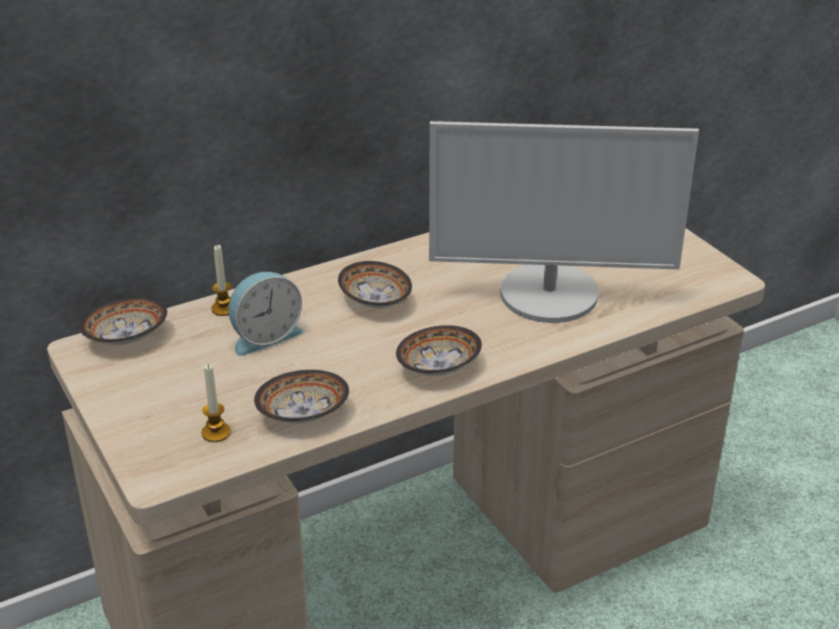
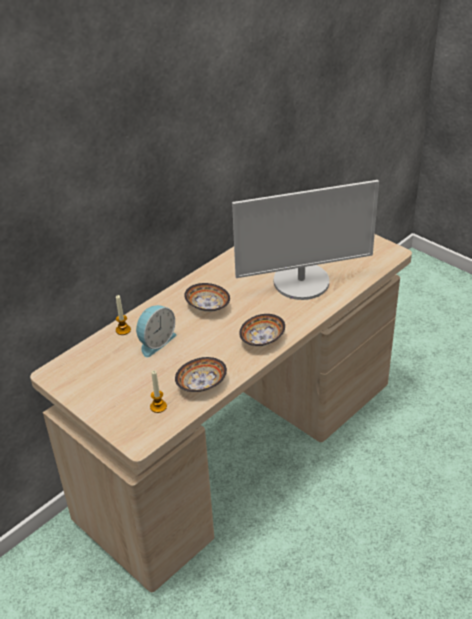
camera: 15 degrees left, 5 degrees up
bowl [79,297,167,345] -> none

